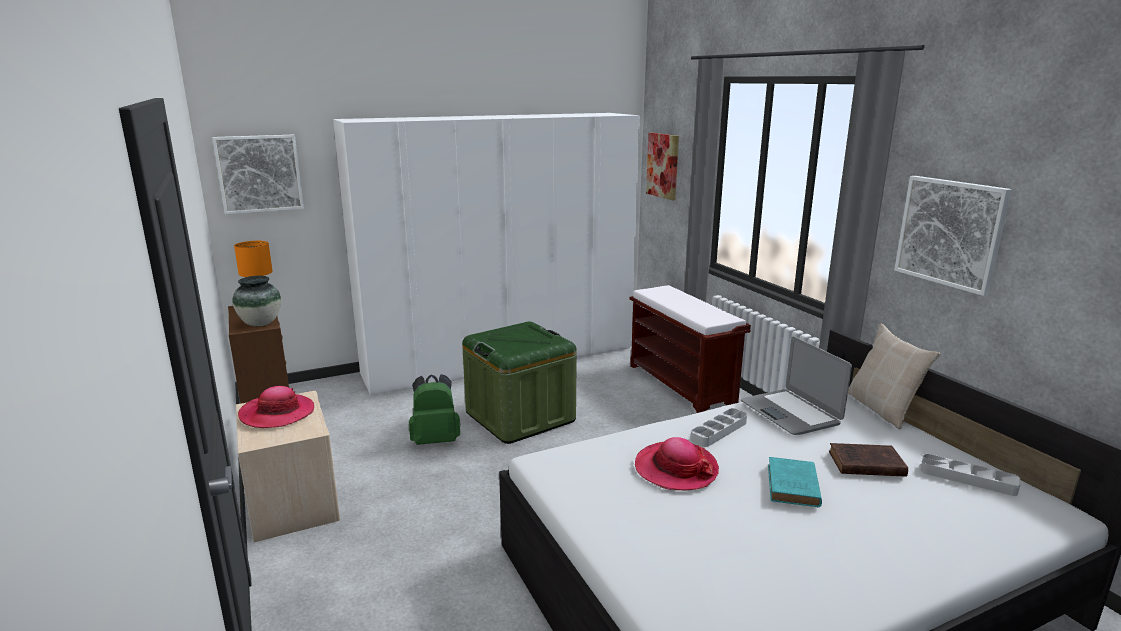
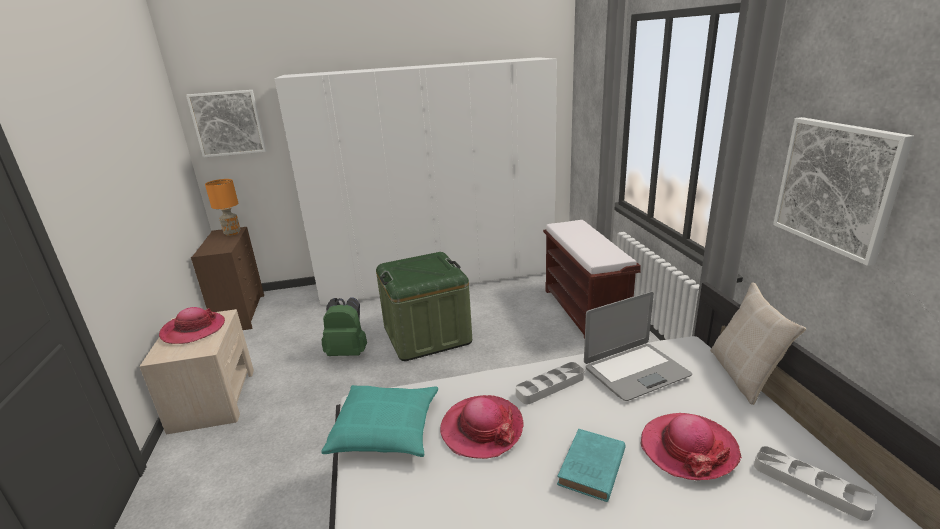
camera: 15 degrees right, 5 degrees up
vase [232,276,281,327] -> none
picture [646,132,679,201] -> none
laptop [741,337,852,435] -> laptop turned 105 degrees counterclockwise [584,292,692,401]
brown book [829,443,908,477] -> hat [640,413,742,480]
none -> turquoise pillow [321,385,438,457]

